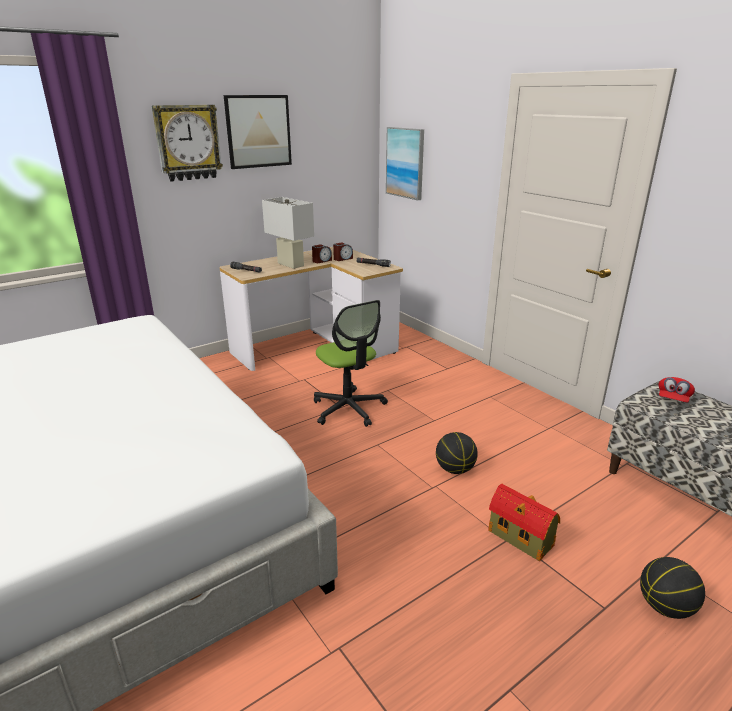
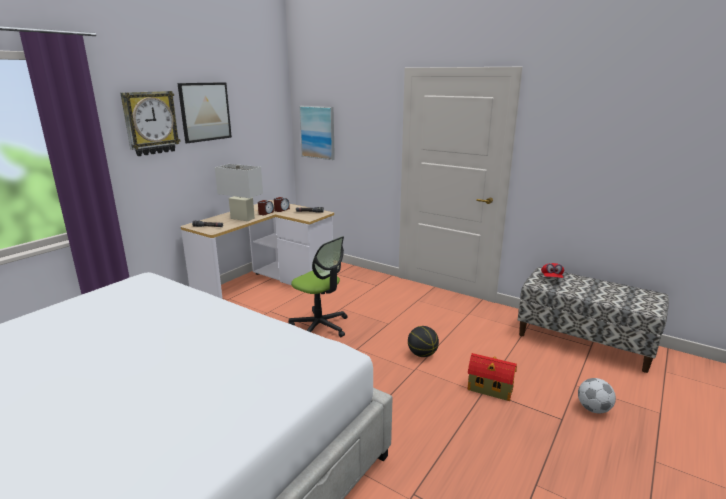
camera: 20 degrees left, 5 degrees down
basketball [640,557,705,619] -> football [578,378,616,414]

